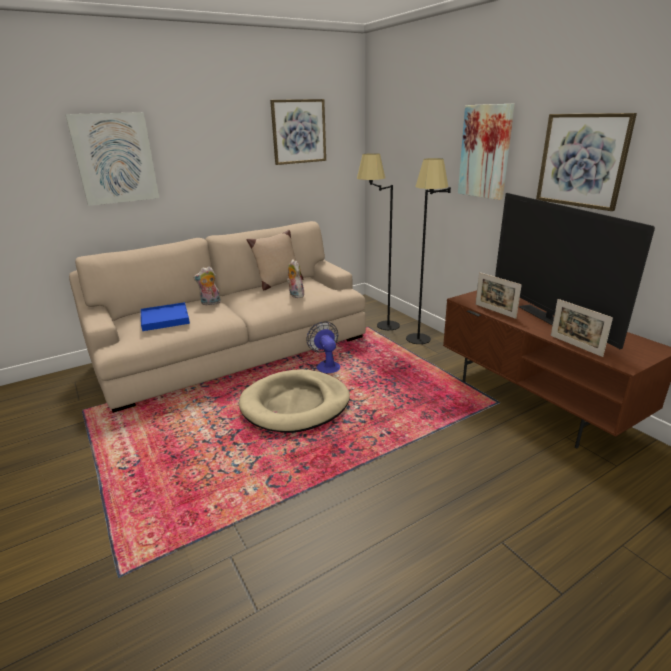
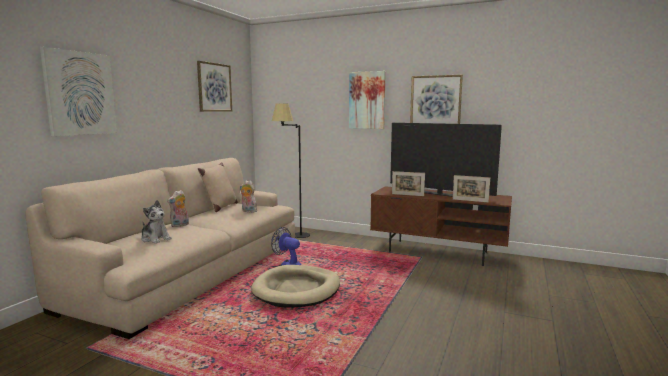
camera: 35 degrees left, 15 degrees down
blue tray [141,302,190,331] -> plush toy [141,200,172,244]
black floor lamp [406,158,451,344] -> none

